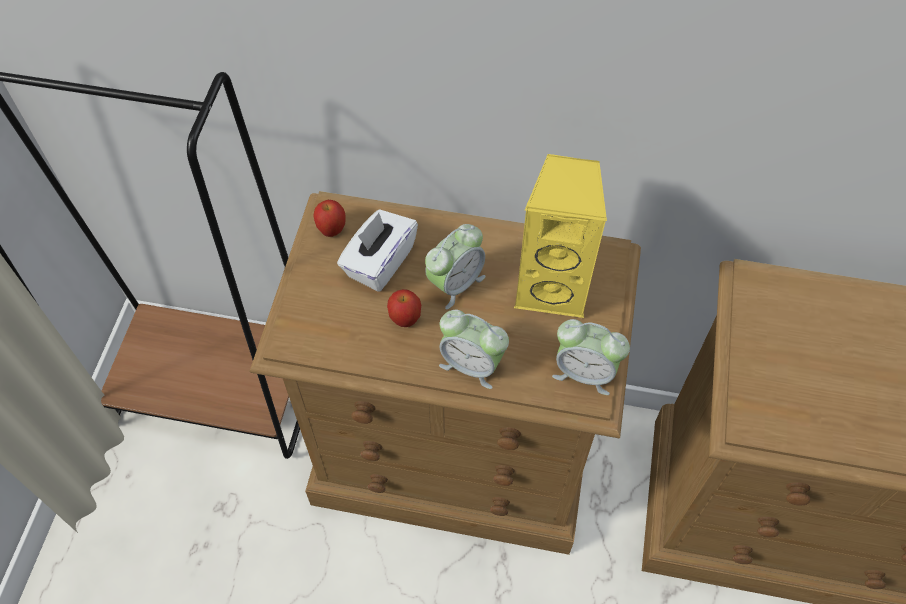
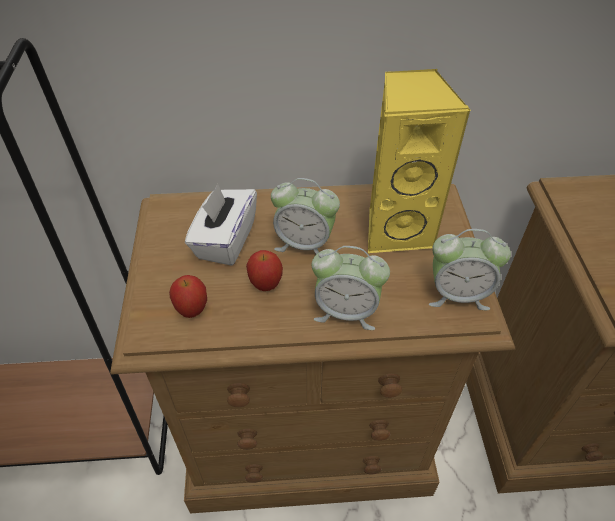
camera: 15 degrees left, 10 degrees down
apple [313,200,346,237] -> apple moved to [169,275,207,318]
alarm clock [425,224,486,309] -> alarm clock turned 75 degrees clockwise [271,178,340,254]

